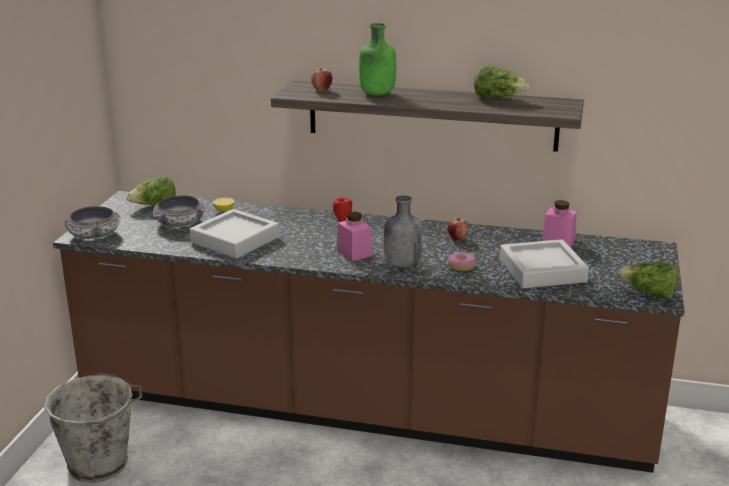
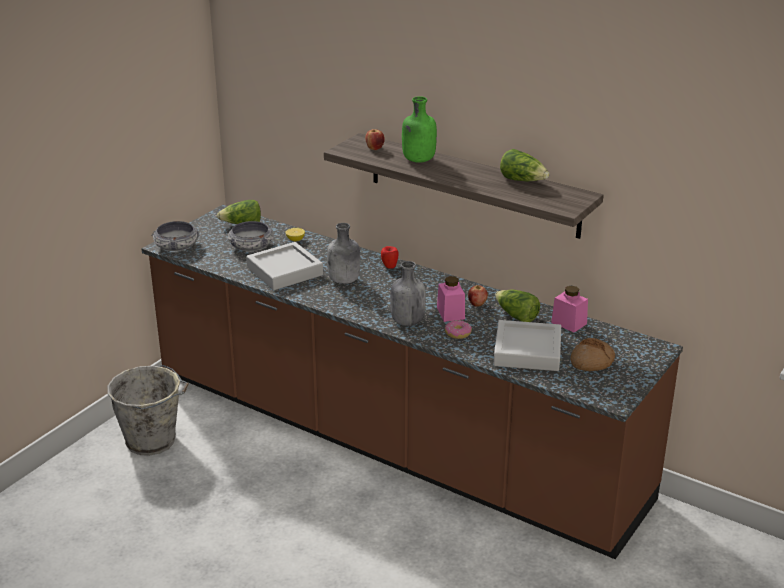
camera: 20 degrees right, 5 degrees up
pink jar [337,212,372,261] -> pink jar moved to [437,276,465,322]
lettuce [617,263,679,299] -> lettuce moved to [495,290,540,322]
none -> grey bottle [327,223,360,284]
none -> bread [570,338,615,371]

